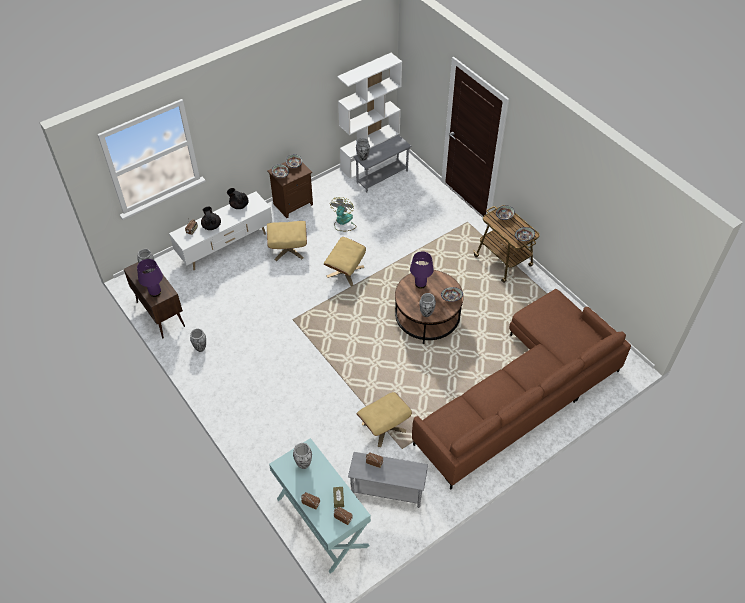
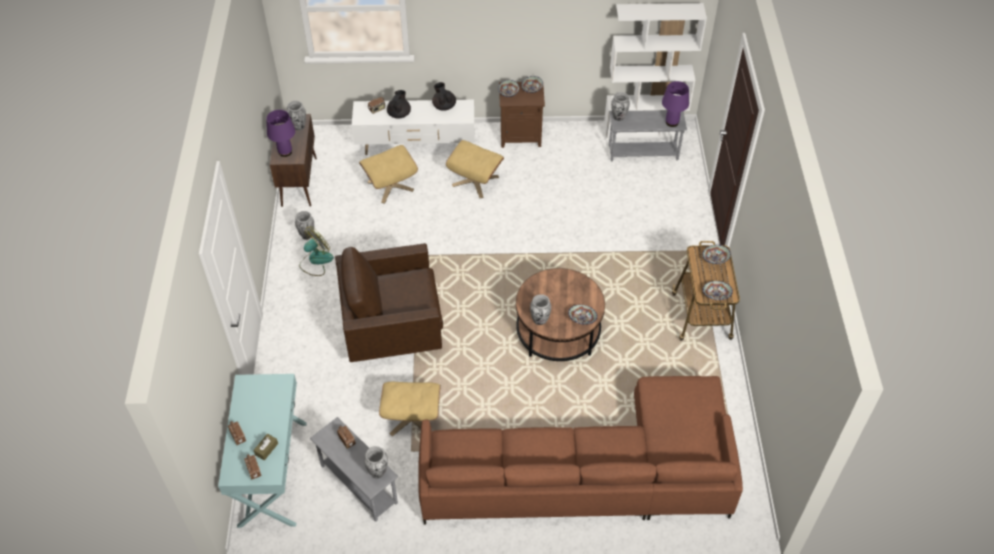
camera: 35 degrees right, 0 degrees up
vase [293,443,312,469] -> vase moved to [364,446,388,479]
beige ottoman [324,237,366,286] -> beige ottoman moved to [359,145,418,204]
fan [330,197,356,231] -> fan moved to [299,226,334,276]
purple table lamp [410,251,434,289] -> purple table lamp moved to [662,81,689,127]
none -> brown armchair [335,243,443,362]

